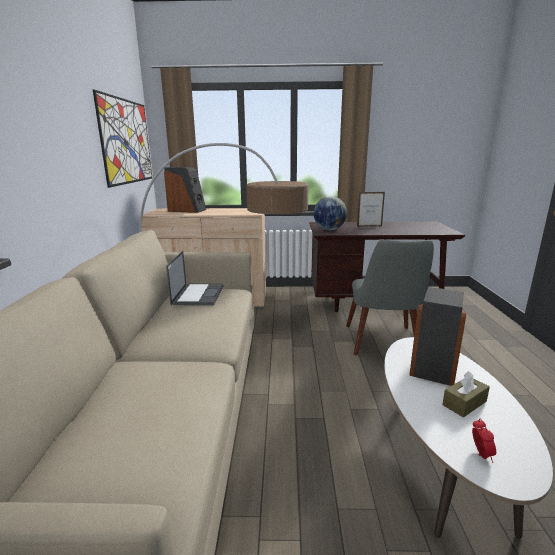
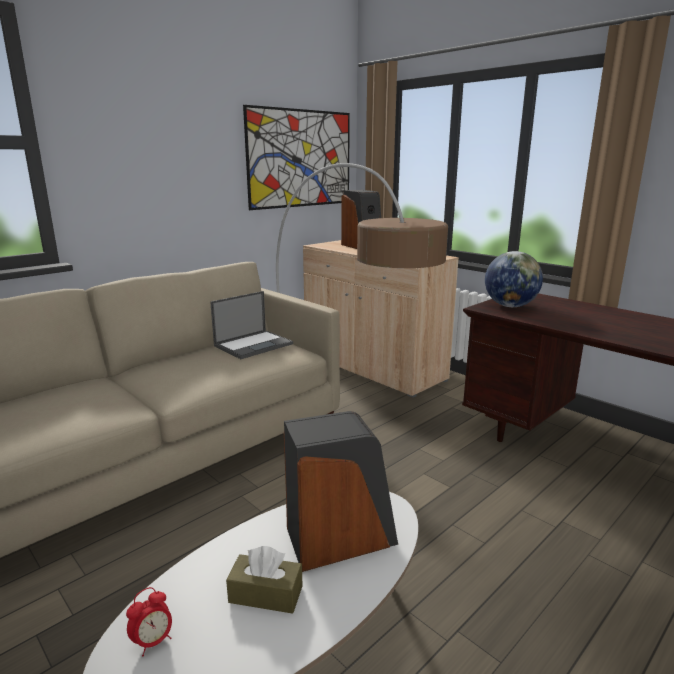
camera: 45 degrees right, 0 degrees up
grey chair [346,239,434,355] -> none
picture frame [357,192,385,227] -> none

